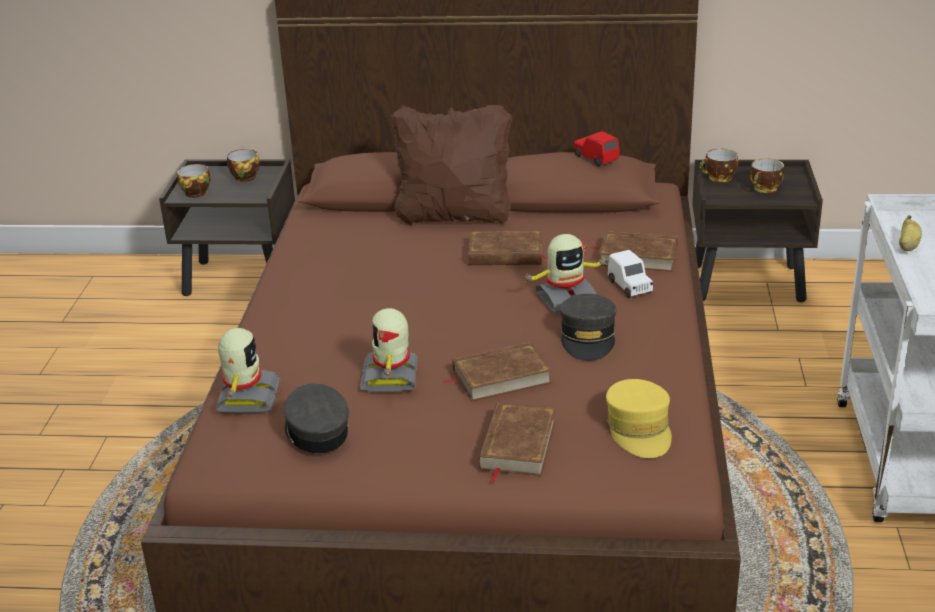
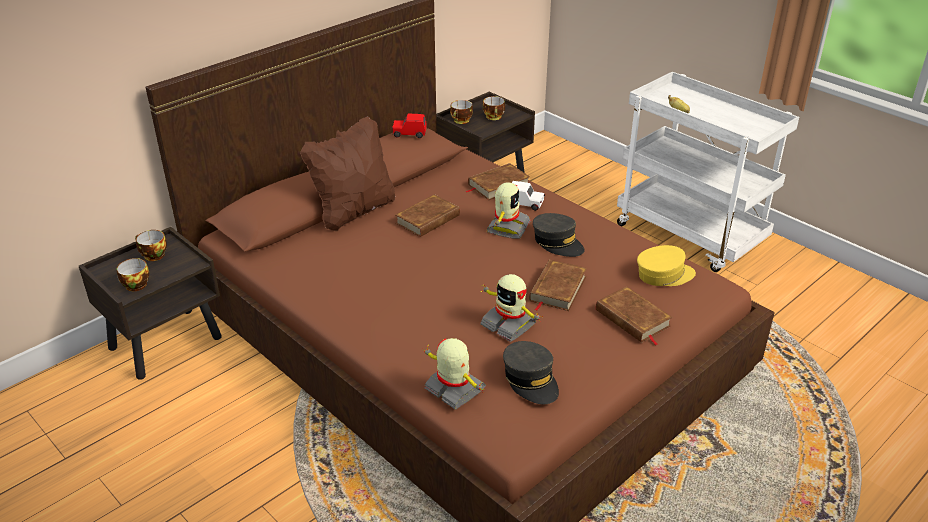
camera: 50 degrees left, 5 degrees up
grey cap [284,383,349,453] -> grey cap turned 135 degrees counterclockwise [503,341,559,404]
yellow cap [606,379,672,458] -> yellow cap turned 45 degrees counterclockwise [637,245,696,286]

